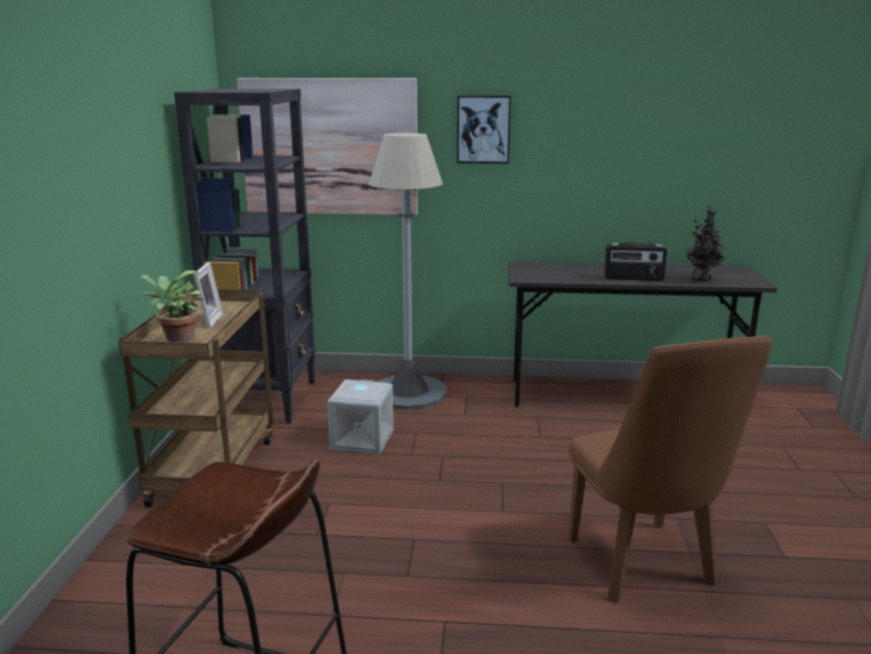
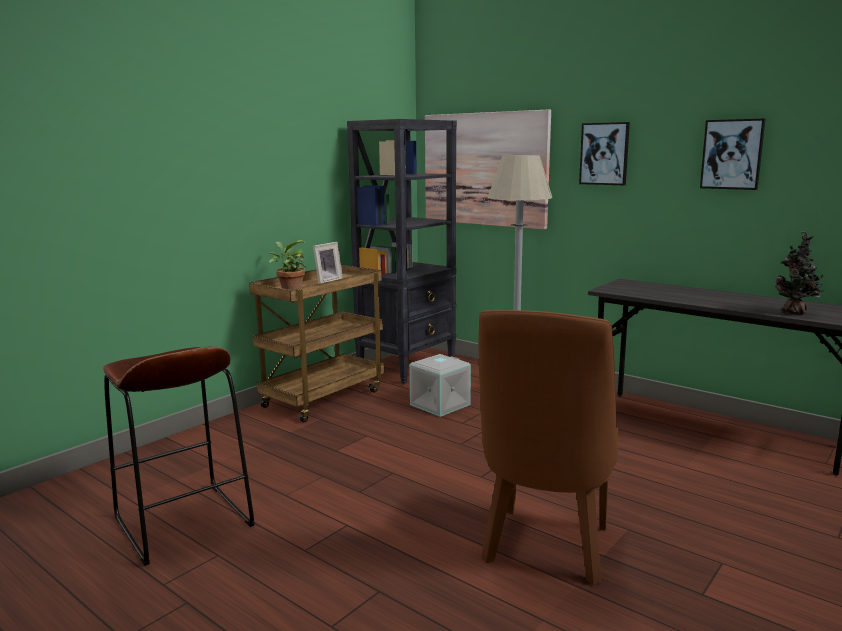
camera: 35 degrees right, 5 degrees down
radio [604,242,667,281] -> none
none -> picture [700,118,765,190]

